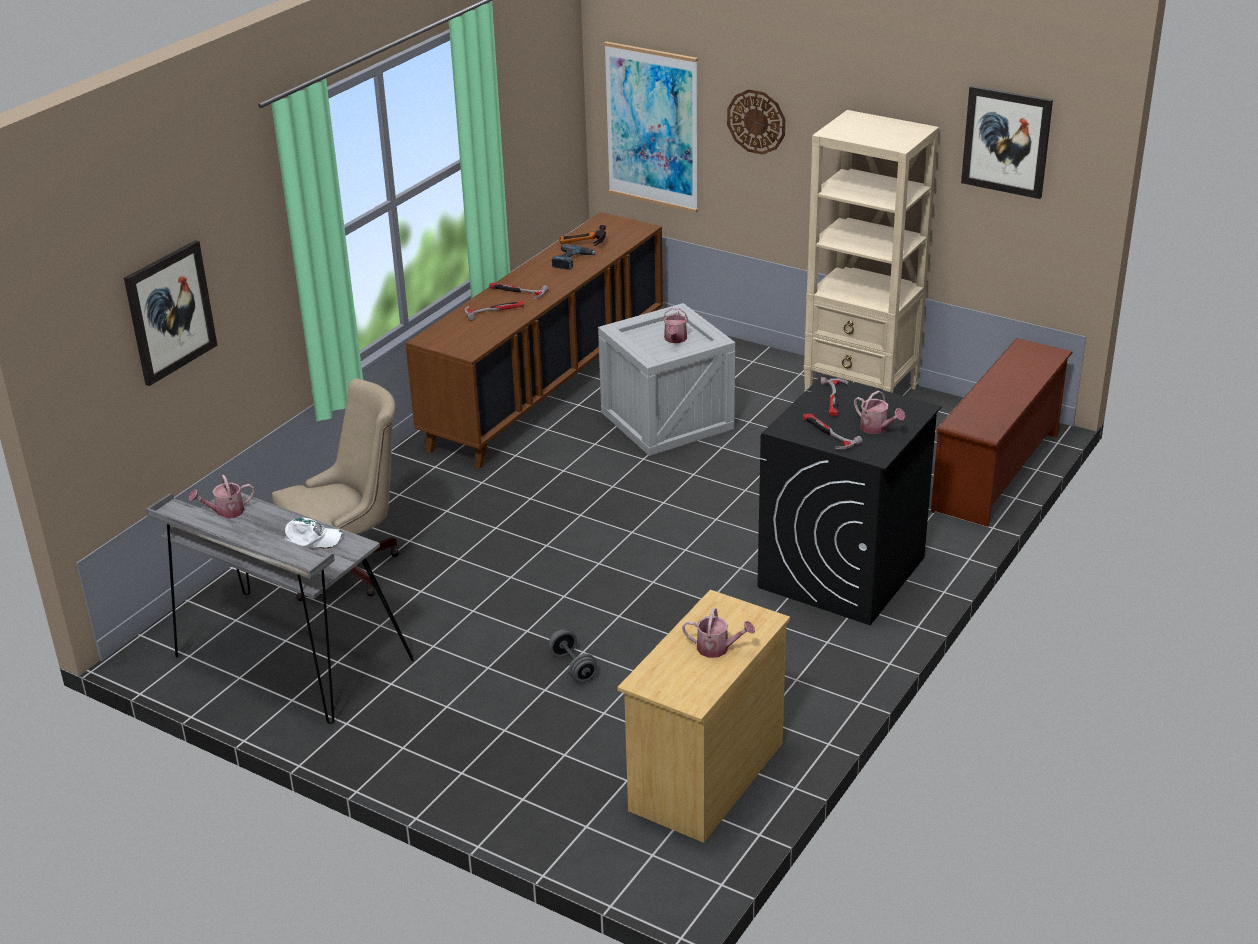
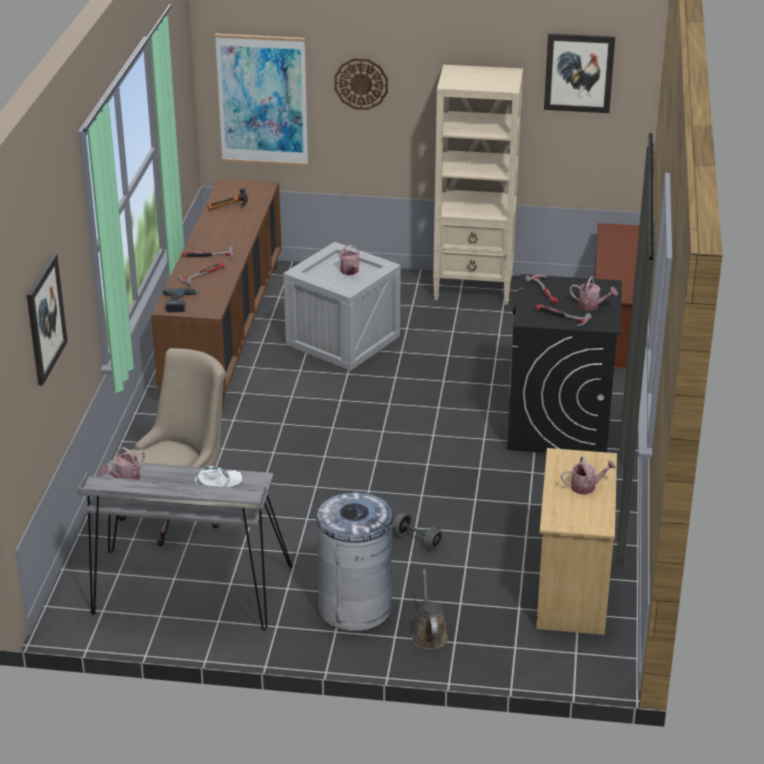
camera: 25 degrees left, 0 degrees up
power drill [552,244,596,270] -> power drill moved to [163,288,200,312]
none -> grey trash can [317,492,393,631]
none -> brown watering can [412,569,448,650]

